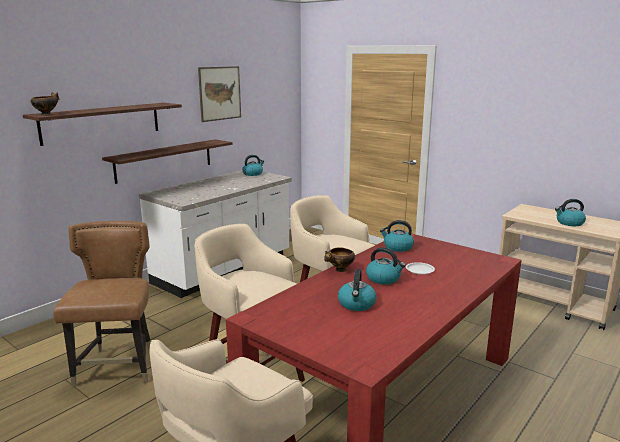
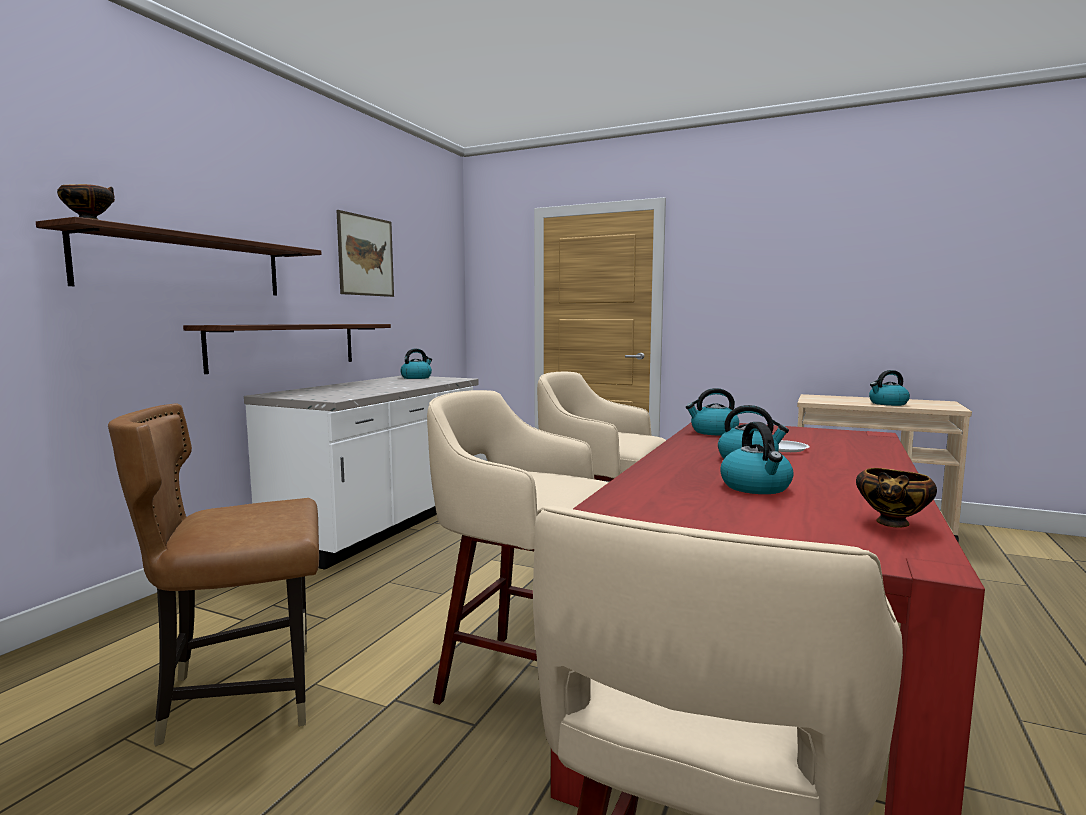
camera: 15 degrees left, 10 degrees down
brown chair [53,221,151,387] -> brown chair turned 90 degrees counterclockwise [108,404,319,747]
bowl [324,247,355,272] -> bowl moved to [856,468,937,527]

